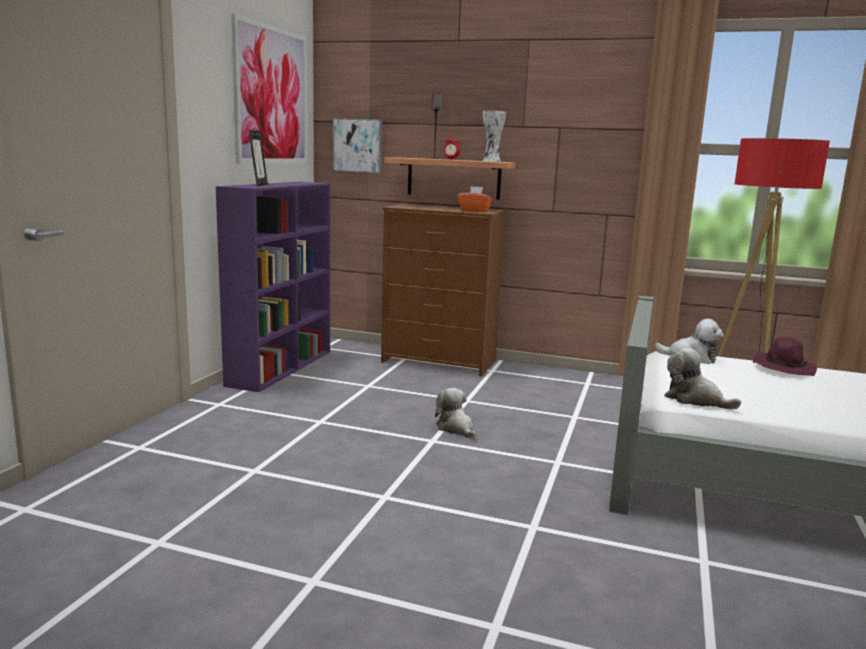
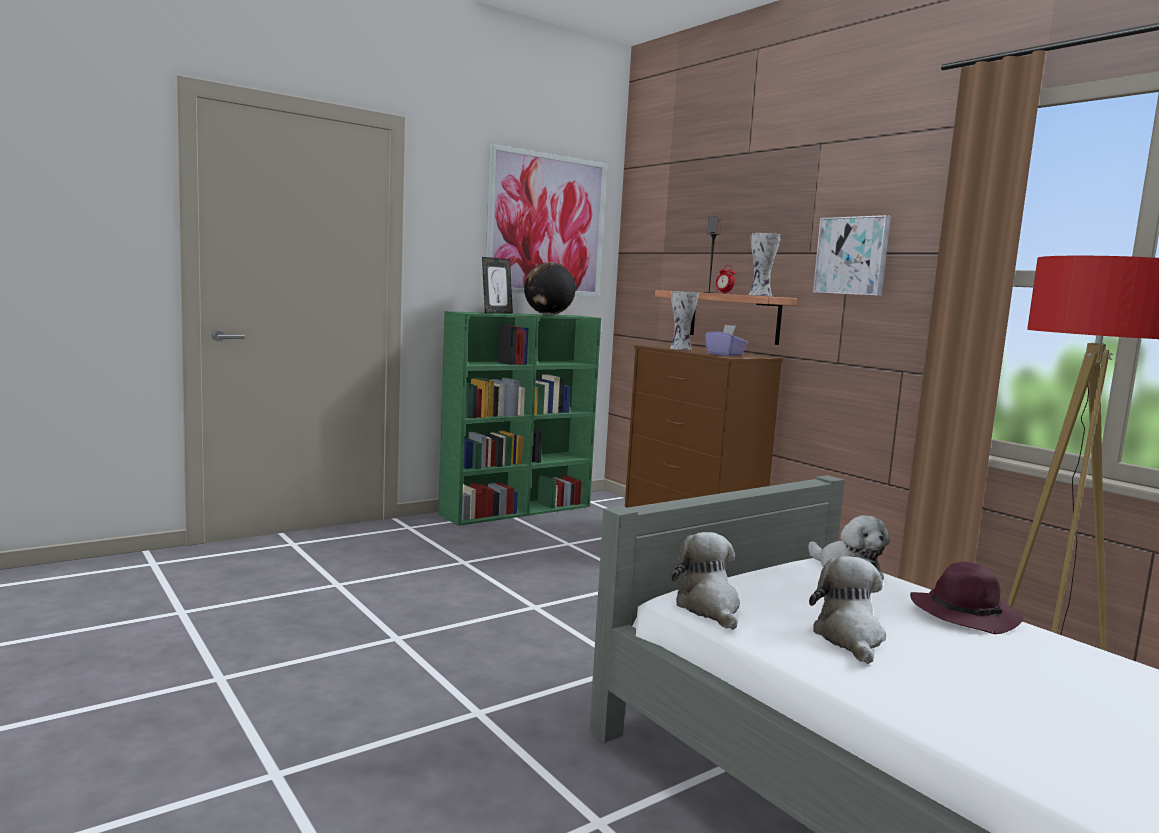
camera: 35 degrees right, 5 degrees down
purple bookcase [216,182,330,392] -> green bookcase [438,311,601,526]
picture [333,118,382,173] -> picture moved to [813,215,891,296]
plush toy [435,388,476,439] -> plush toy moved to [809,556,886,664]
orange tissue box [458,186,492,212] -> purple tissue box [705,325,748,356]
none -> globe [524,262,576,315]
none -> vase [670,291,699,350]

